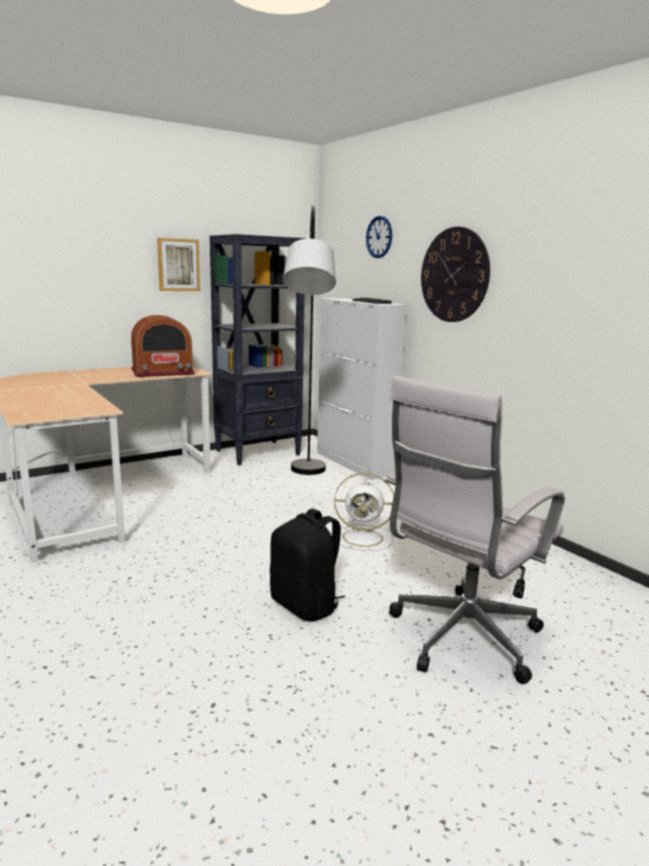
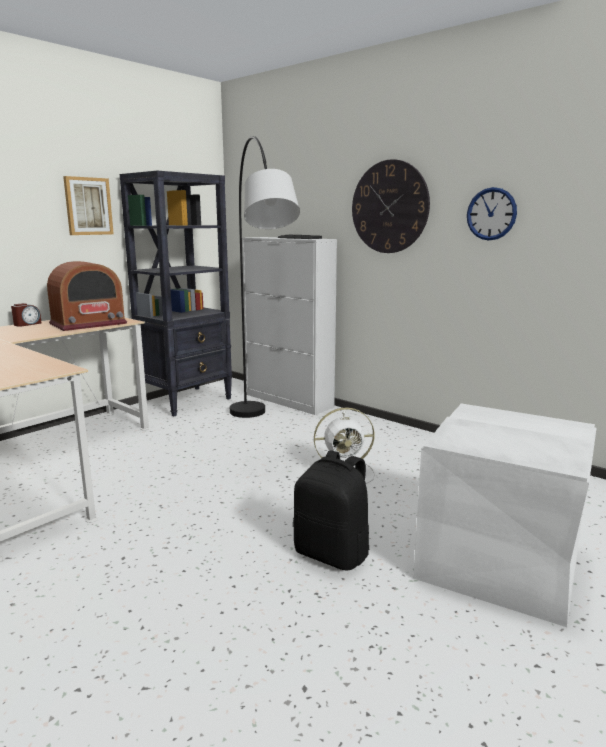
camera: 15 degrees left, 0 degrees up
wall clock [366,216,392,258] -> wall clock moved to [467,187,517,240]
white office chair [385,376,565,684] -> white storage box [413,403,596,627]
none -> alarm clock [11,303,42,327]

